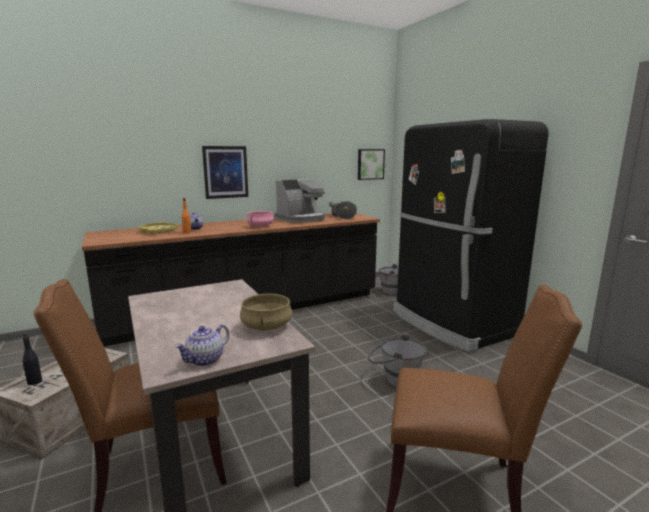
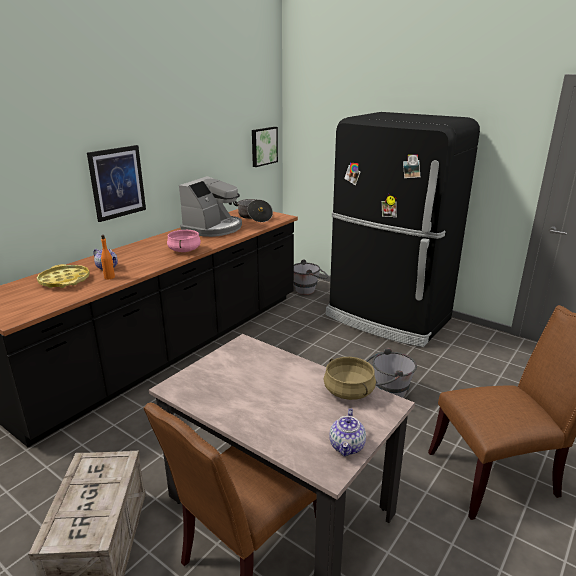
camera: 25 degrees left, 10 degrees up
black bottle [23,332,42,385] -> none

